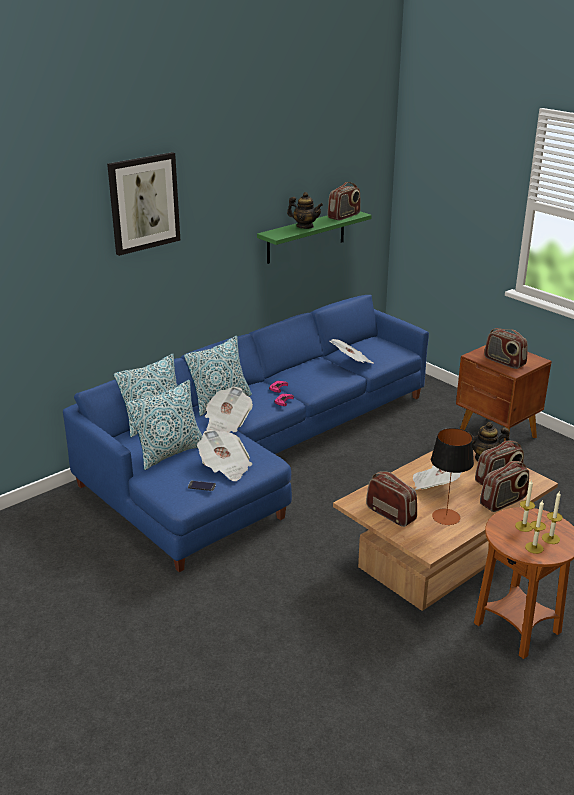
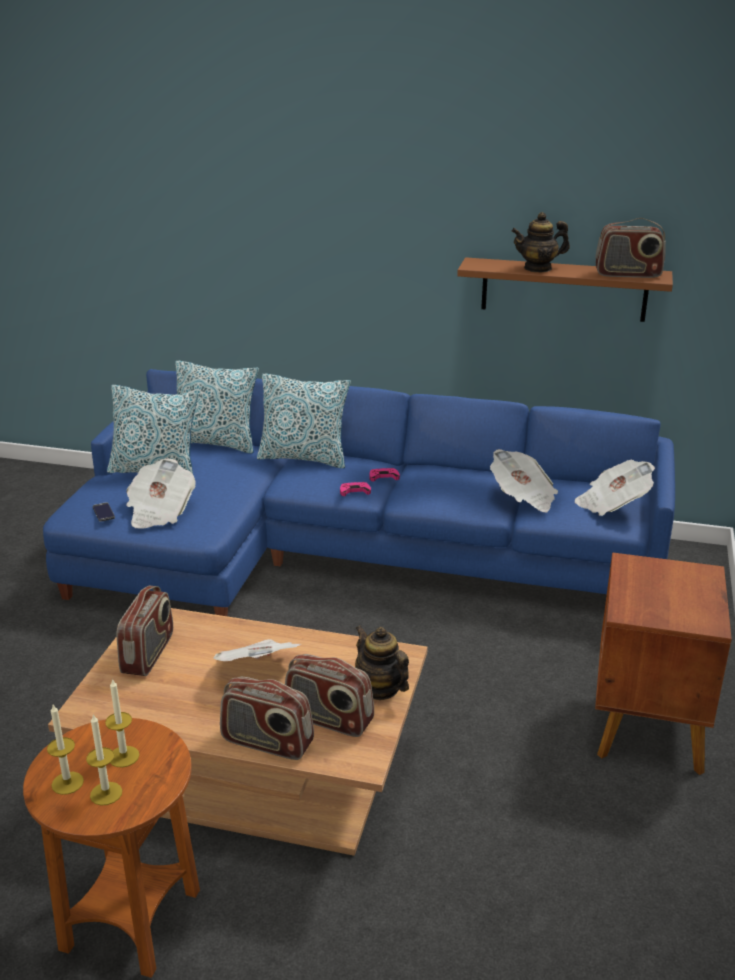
camera: 55 degrees right, 0 degrees up
picture [107,152,180,256] -> none
newspaper [205,387,253,432] -> newspaper moved to [575,460,655,516]
green shelf [257,211,372,264] -> brown shelf [457,257,673,322]
teapot [287,192,323,229] -> teapot turned 90 degrees clockwise [511,212,570,273]
table lamp [431,428,474,525] -> none
radio [484,328,528,369] -> none

